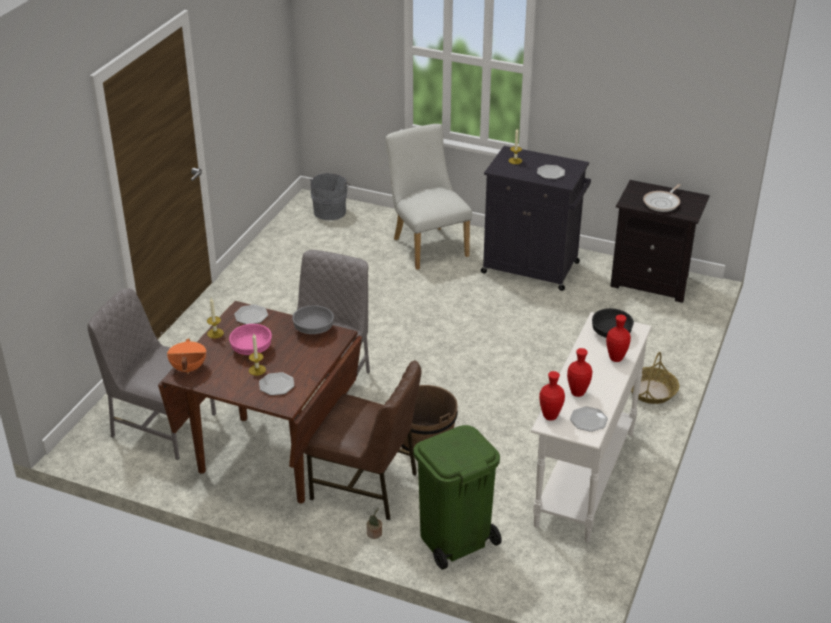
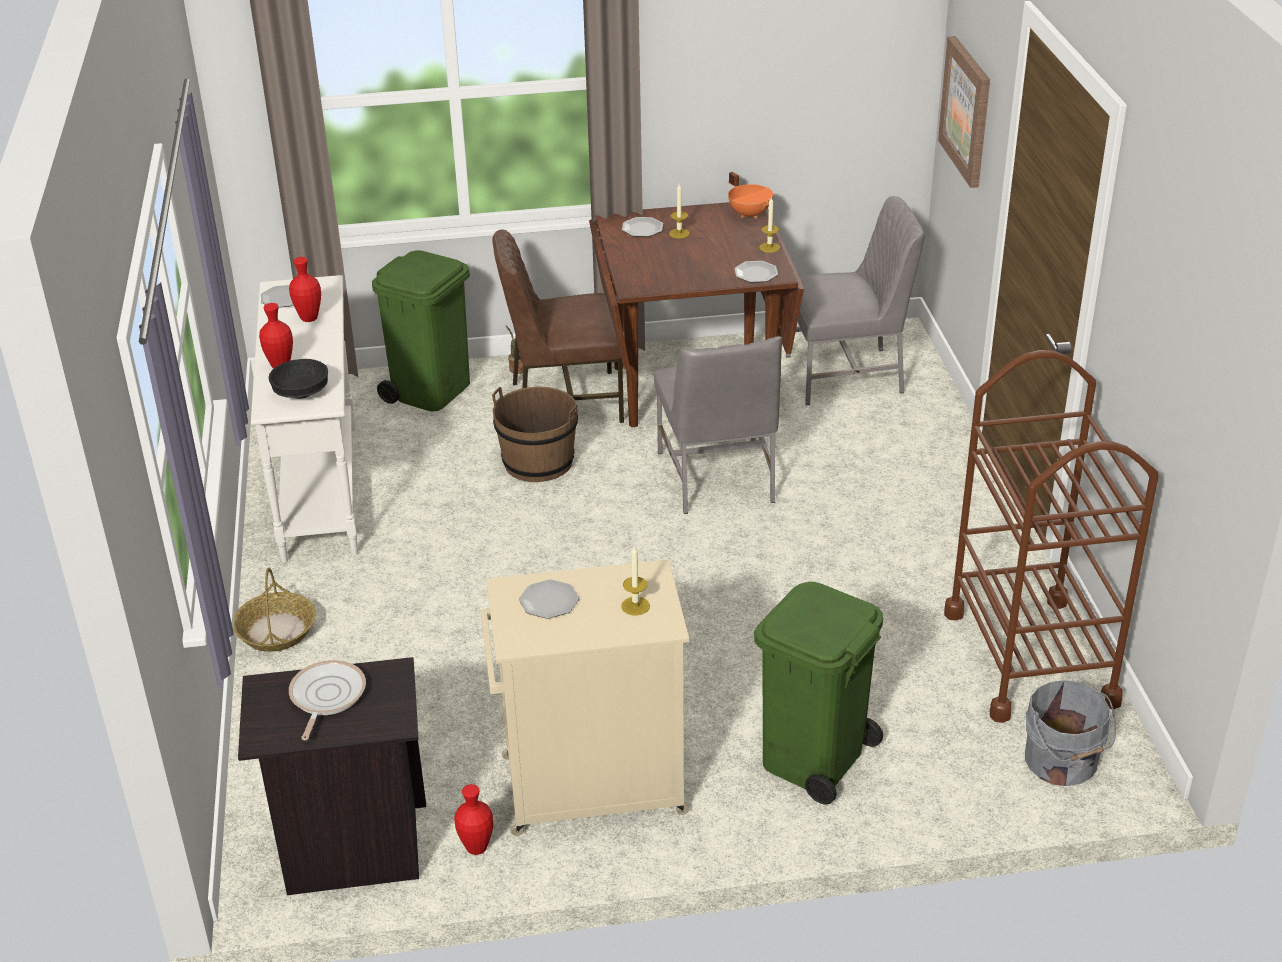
camera: 150 degrees right, 0 degrees up
pink bowl [229,324,272,355] -> none
grey bowl [292,305,334,334] -> none
white chair [386,124,472,270] -> green trash can [754,582,883,805]
black cabinet [481,146,591,291] -> beige cabinet [481,559,689,836]
red vase [539,371,565,421] -> red vase moved to [454,784,493,855]
none -> picture [938,36,990,188]
none -> brown cart [944,350,1159,723]

